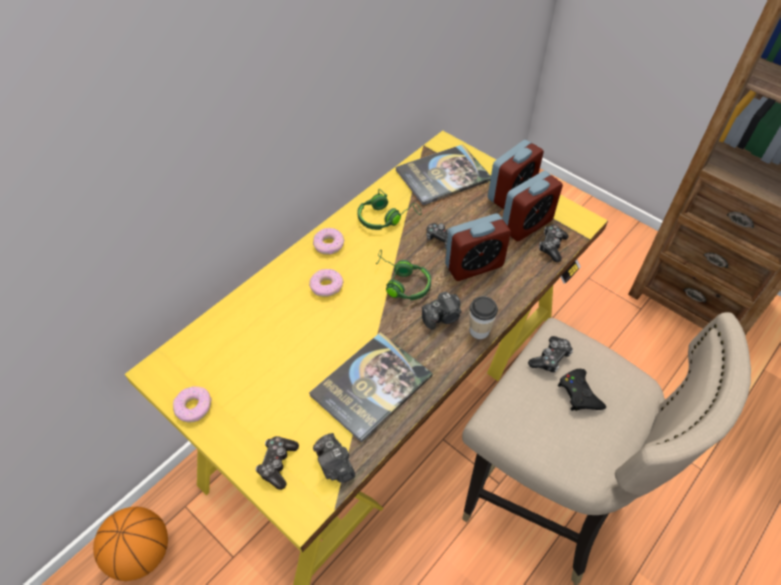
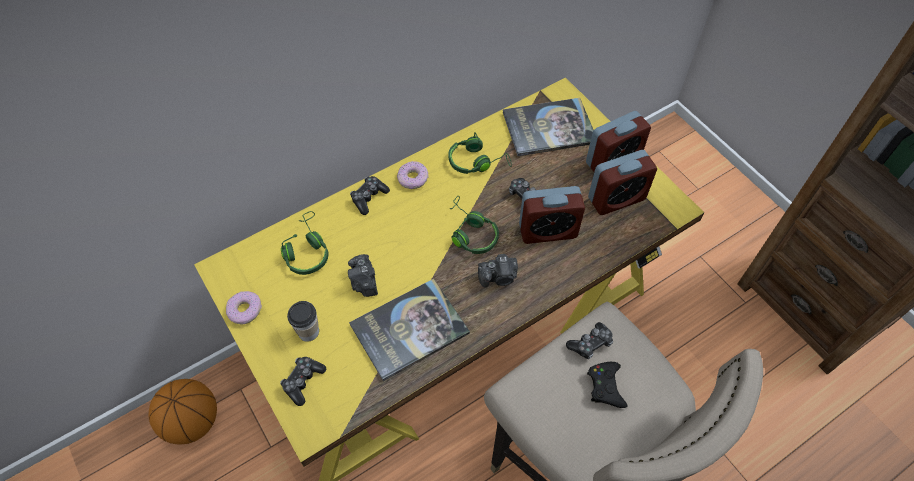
camera: 15 degrees right, 5 degrees up
donut [309,269,343,297] -> none
camera [313,433,355,483] -> camera moved to [348,254,378,297]
cup [470,296,498,339] -> cup moved to [287,301,319,342]
game controller [539,225,569,262] -> game controller moved to [350,176,390,215]
none -> green headphones [281,211,328,275]

